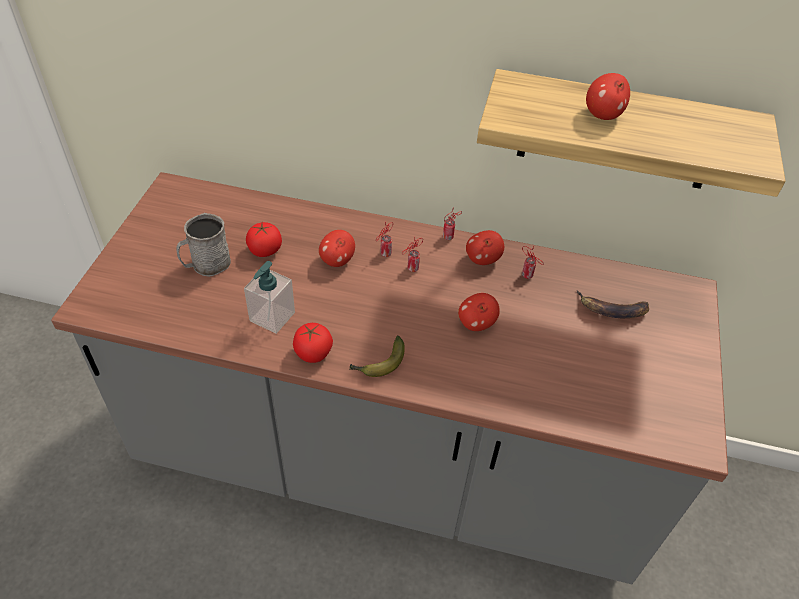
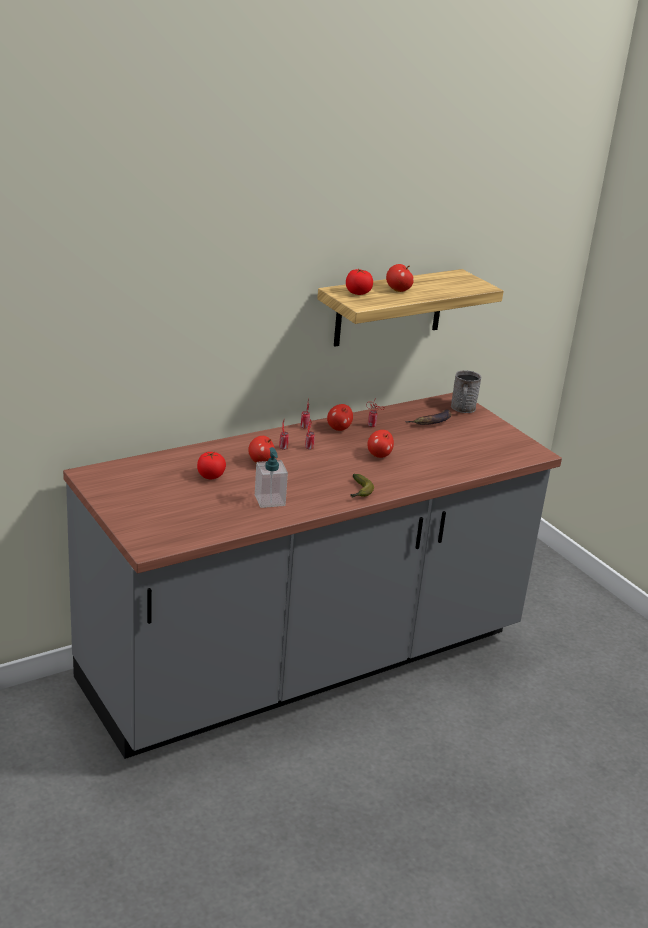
camera: 45 degrees left, 20 degrees down
grey mug [176,213,231,277] -> grey mug moved to [451,370,481,413]
tomato [293,323,333,363] -> tomato moved to [346,269,373,295]

